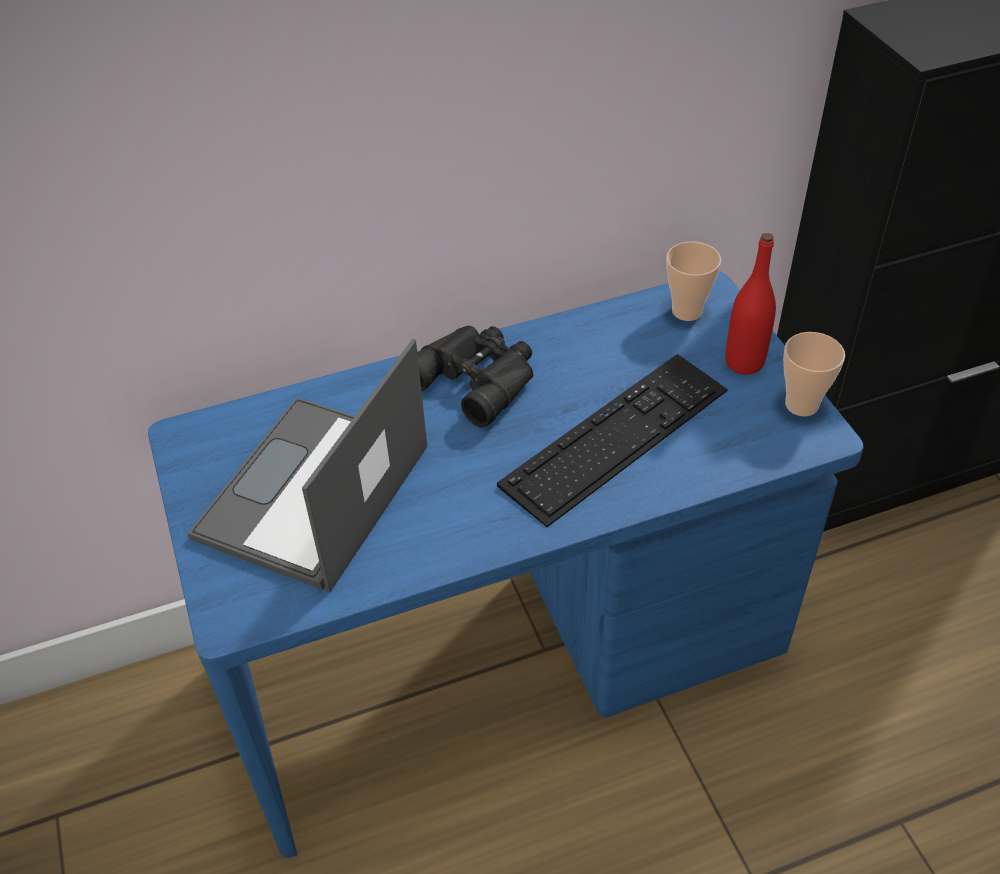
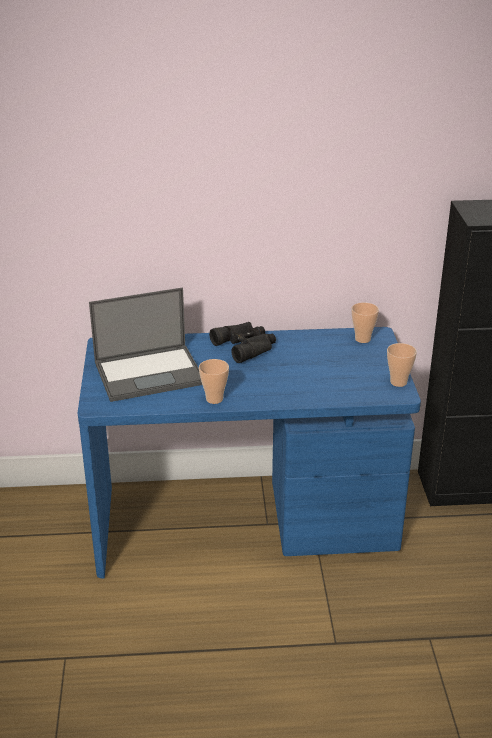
camera: 15 degrees right, 15 degrees down
laptop [188,339,427,592] -> laptop turned 150 degrees counterclockwise [89,287,202,402]
keyboard [497,354,728,527] -> none
red bottle [726,233,776,375] -> none
none -> cup [199,359,229,404]

